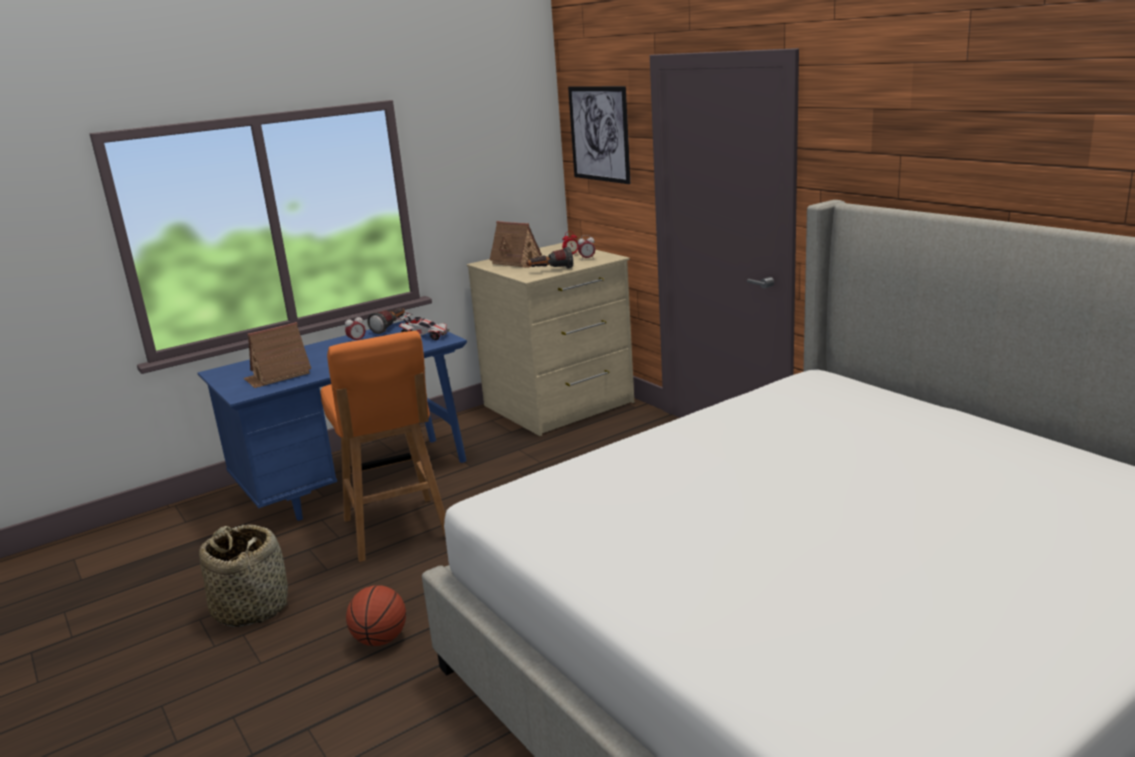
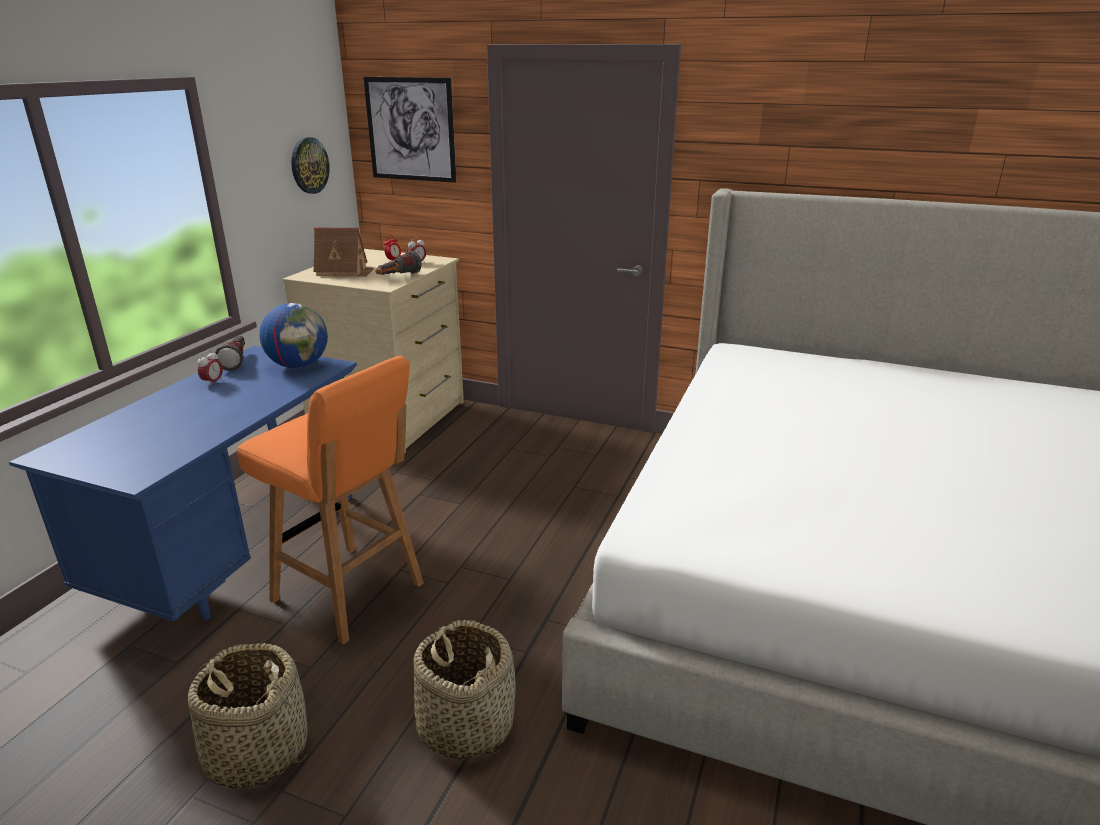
camera: 35 degrees left, 5 degrees up
toy house [243,322,311,388] -> none
basketball [346,585,406,646] -> basket [413,620,516,760]
toy car [396,312,449,340] -> globe [260,303,328,368]
none -> wall clock [291,137,330,194]

